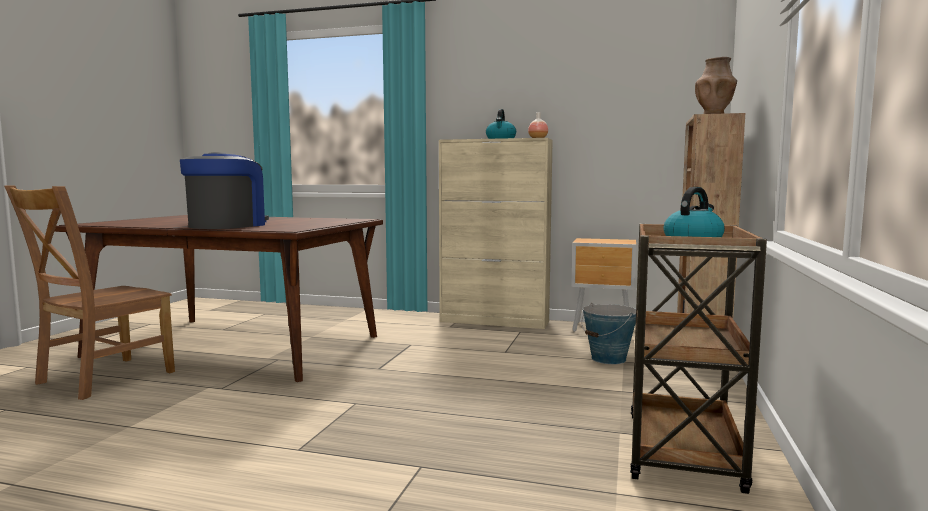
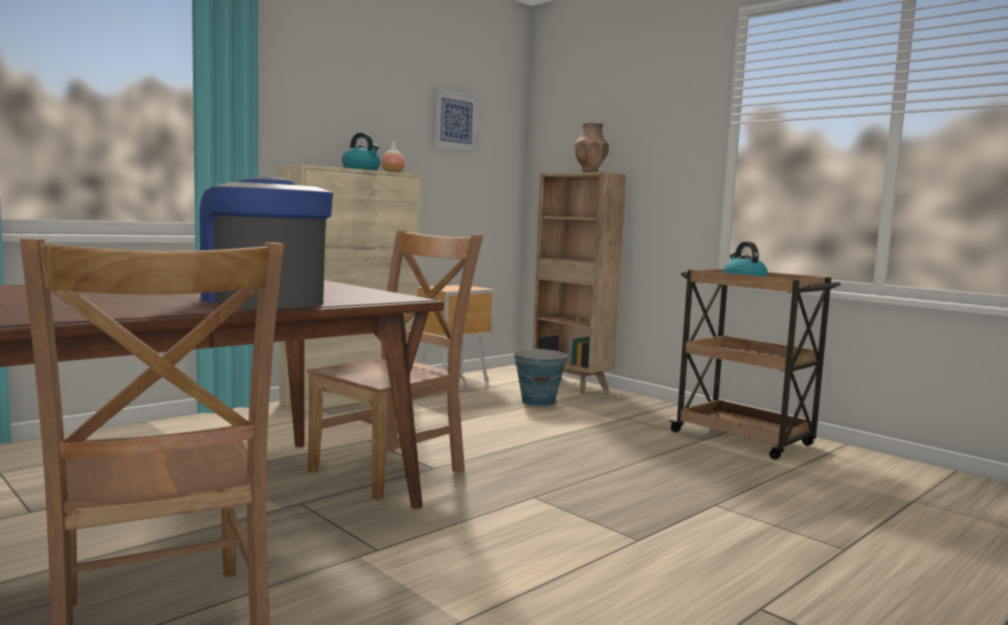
camera: 60 degrees left, 0 degrees up
none -> brown chair [307,230,483,500]
none -> picture [432,88,479,152]

